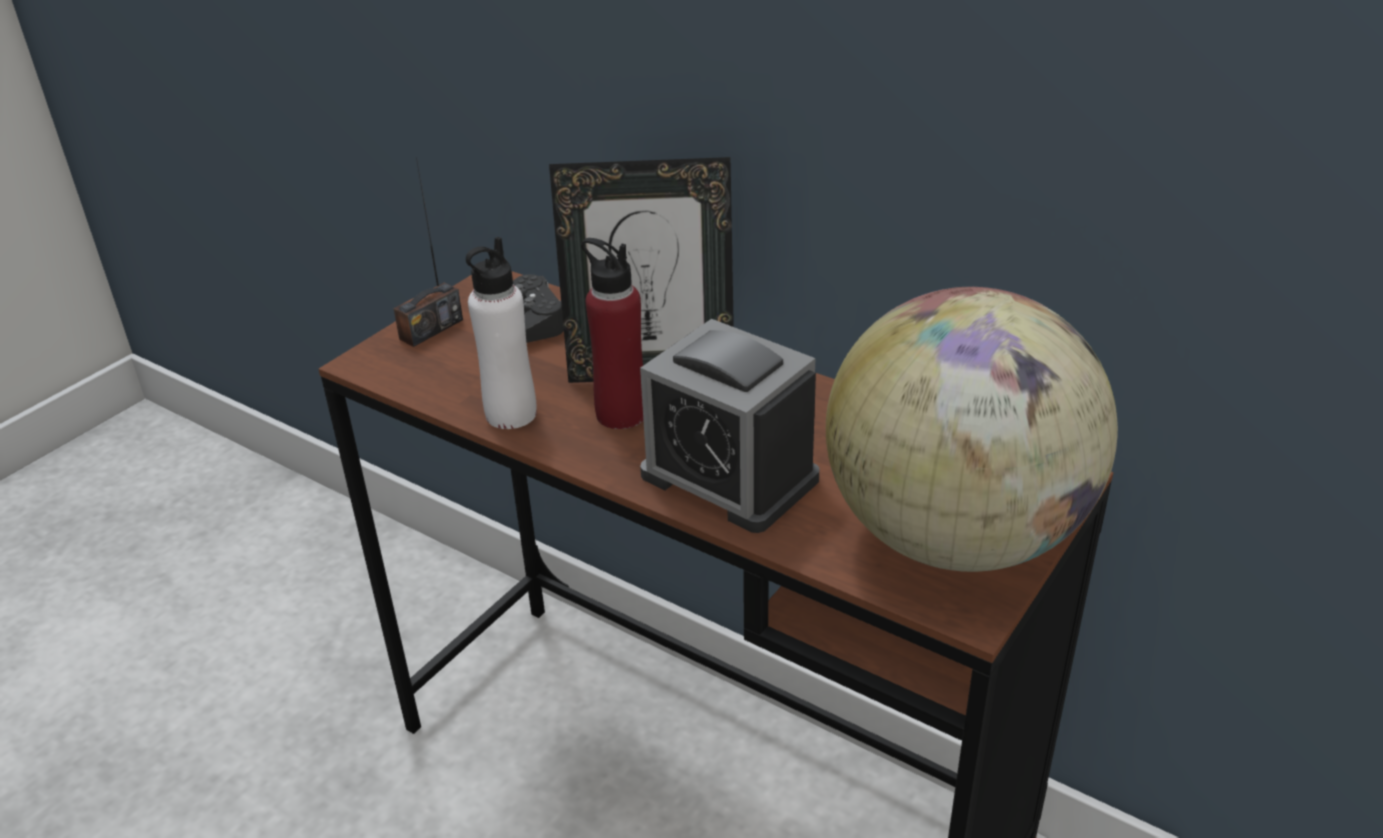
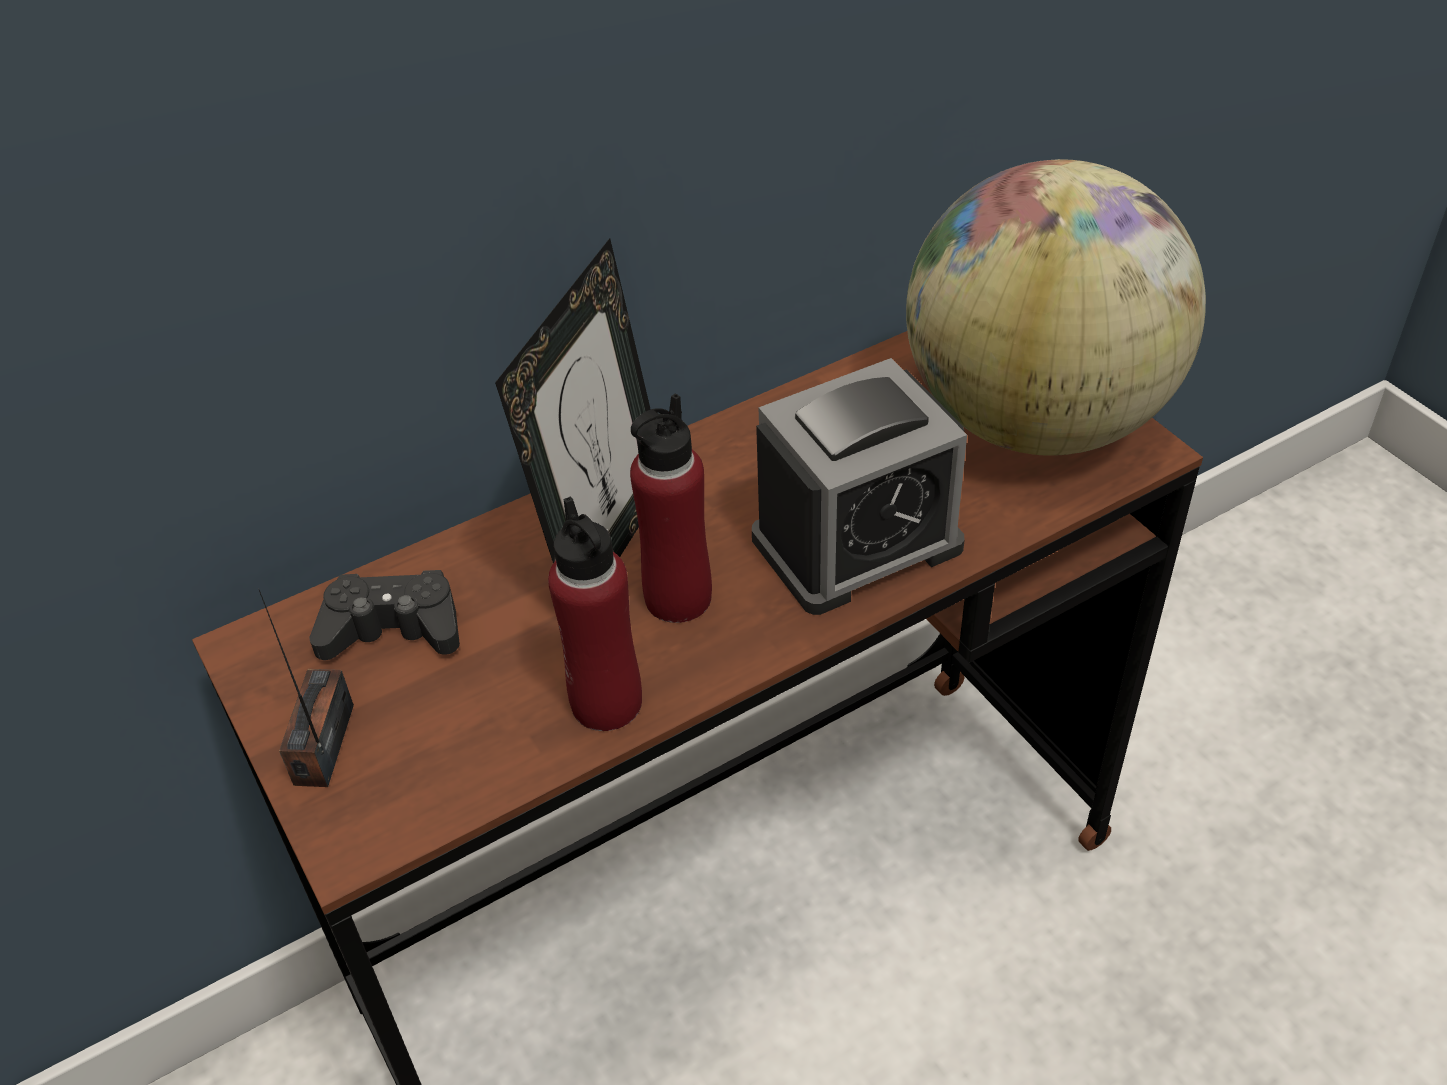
camera: 65 degrees left, 10 degrees up
radio [393,158,463,347] -> radio turned 150 degrees counterclockwise [258,588,354,787]
white bottle [466,237,537,429] -> red bottle [548,496,642,731]

